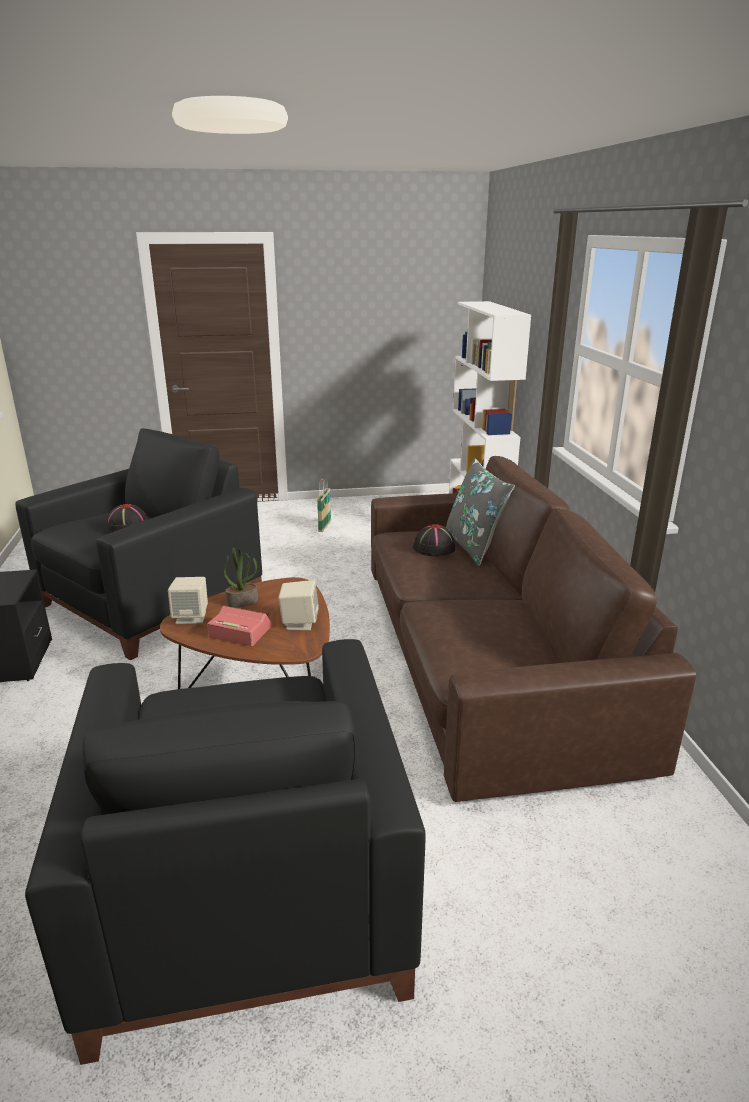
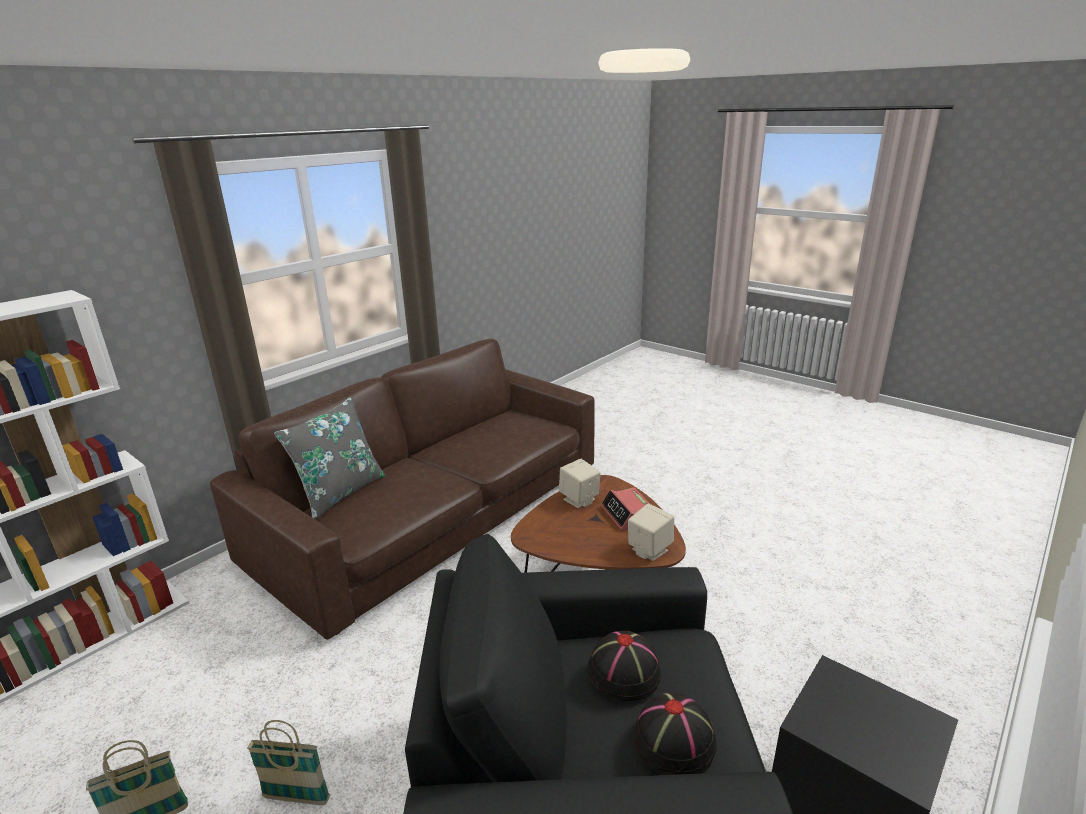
camera: 130 degrees left, 0 degrees up
black armchair [25,639,425,1065] -> none
potted plant [223,548,258,607] -> none
black hat [413,524,455,556] -> black hat moved to [633,693,717,775]
none -> basket [247,720,330,805]

